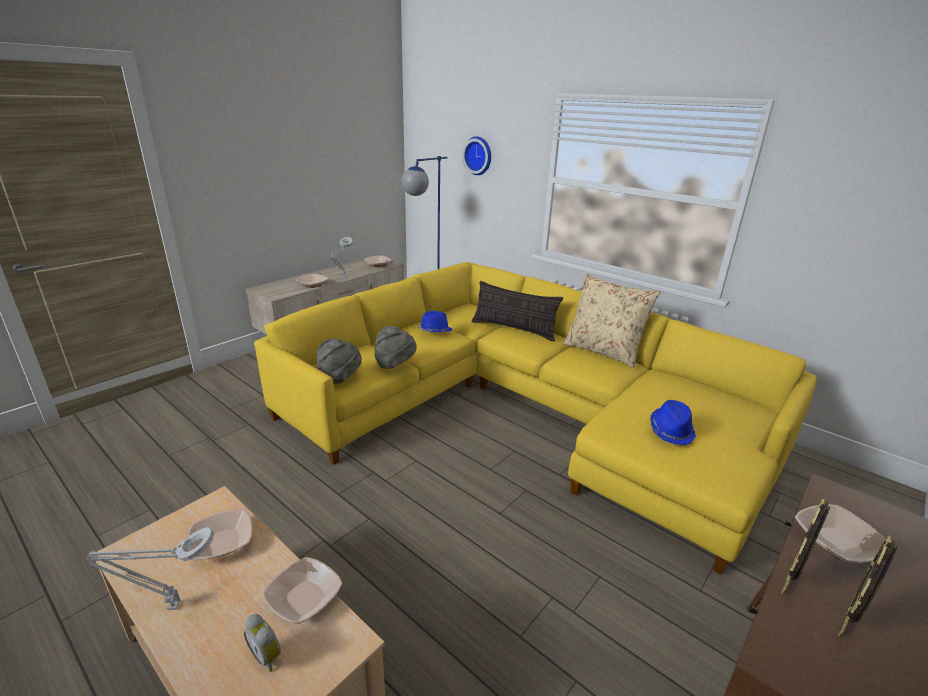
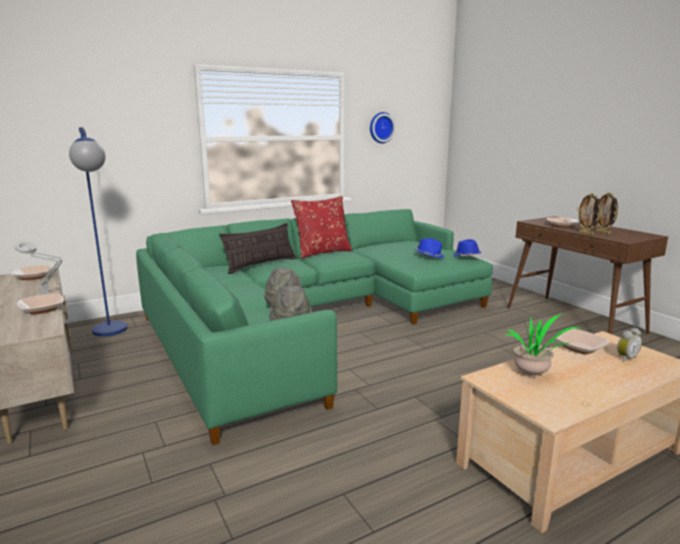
camera: 70 degrees left, 10 degrees down
grey table lamp [86,527,214,610] -> none
bowl [188,509,252,560] -> potted plant [505,314,579,375]
yellow sofa [254,262,817,575] -> green sofa [136,209,493,445]
blue hat [418,311,452,333] -> blue hat moved to [453,239,482,257]
wall clock [462,136,491,175] -> wall clock moved to [370,112,395,143]
beige pillow [563,273,661,368] -> red pillow [291,196,352,258]

